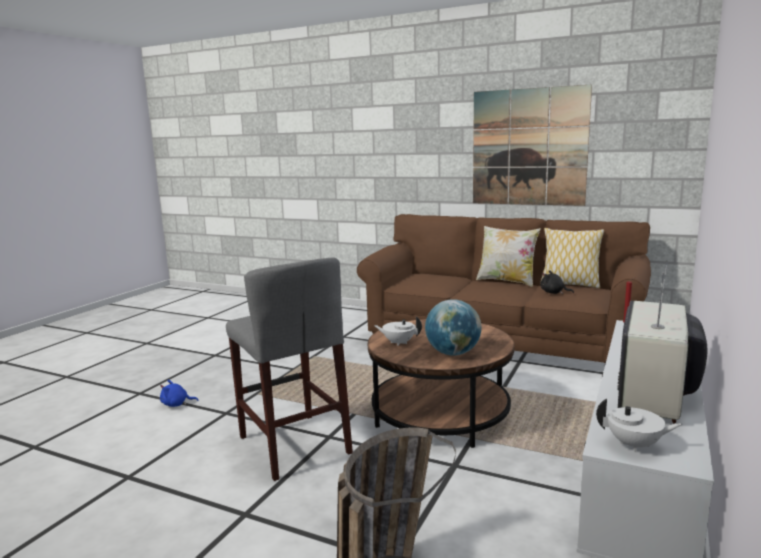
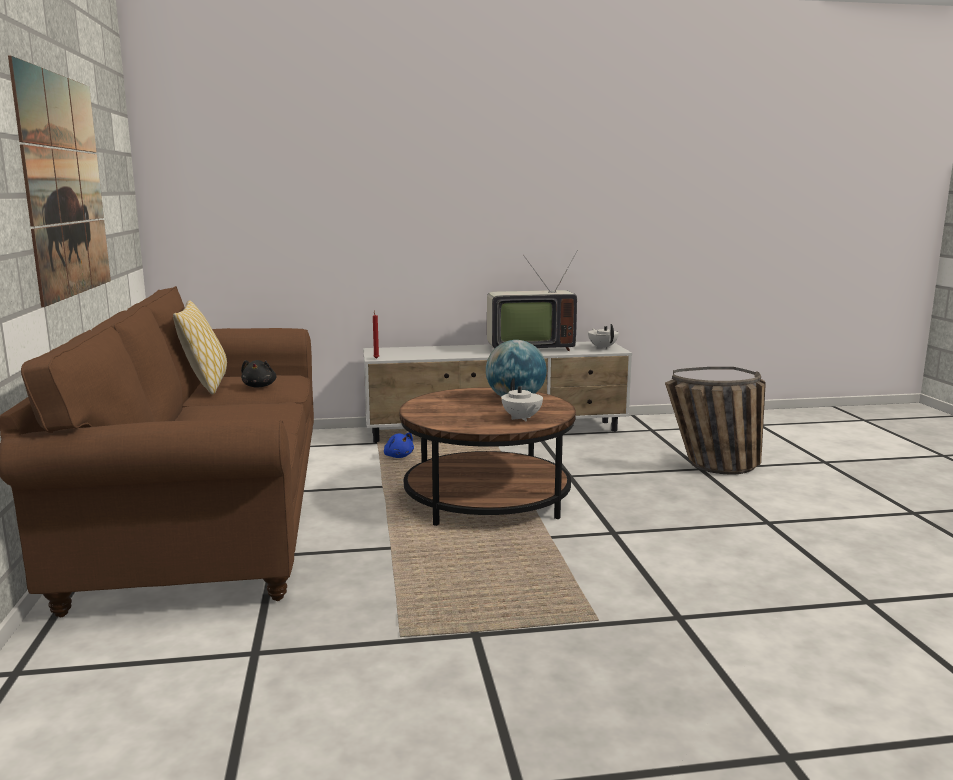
camera: 125 degrees left, 0 degrees up
blue plush toy [160,380,199,407] -> blue plush toy moved to [384,433,414,458]
grey stool [226,257,353,481] -> none
pillow [476,226,540,287] -> none

